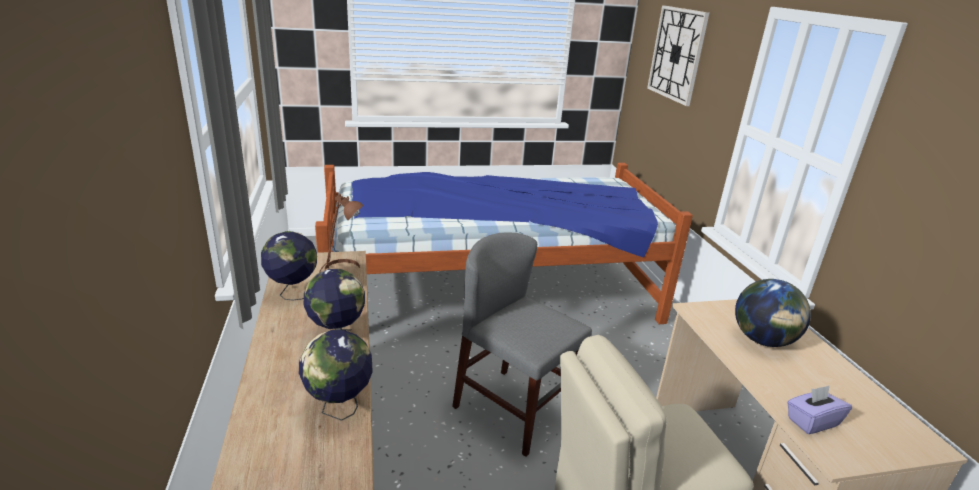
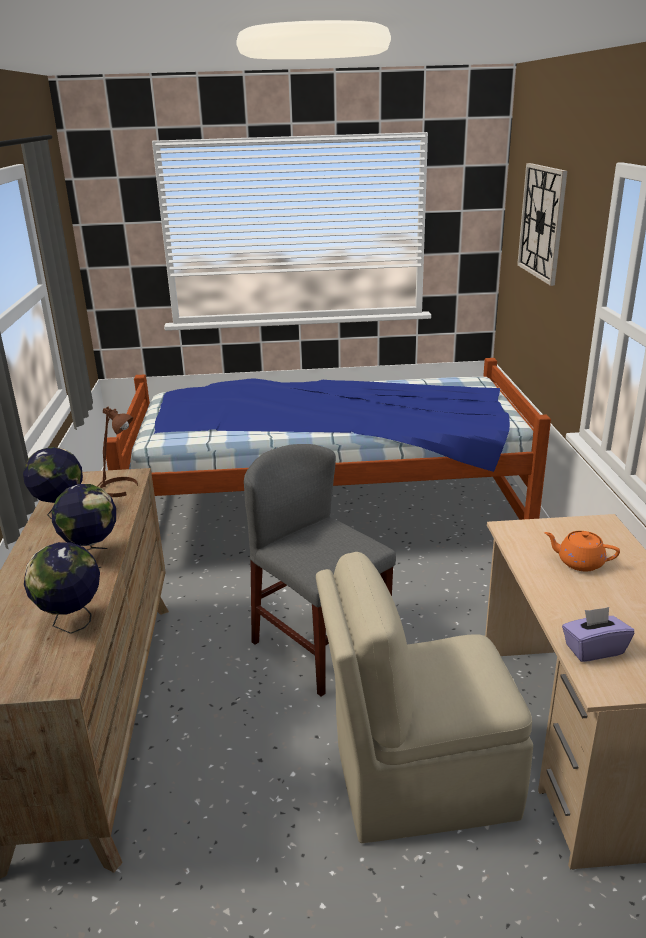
camera: 10 degrees right, 0 degrees up
globe [735,279,811,347] -> orange teapot [544,531,620,571]

